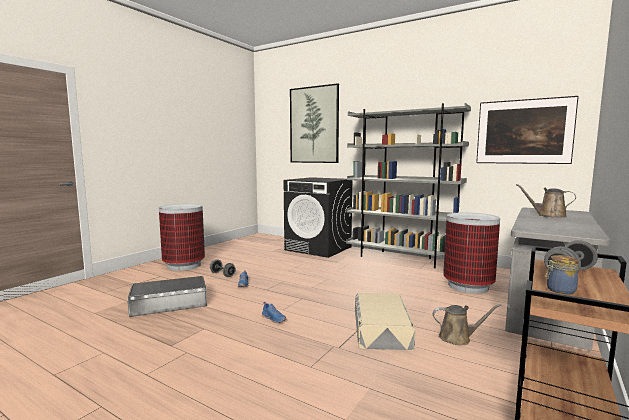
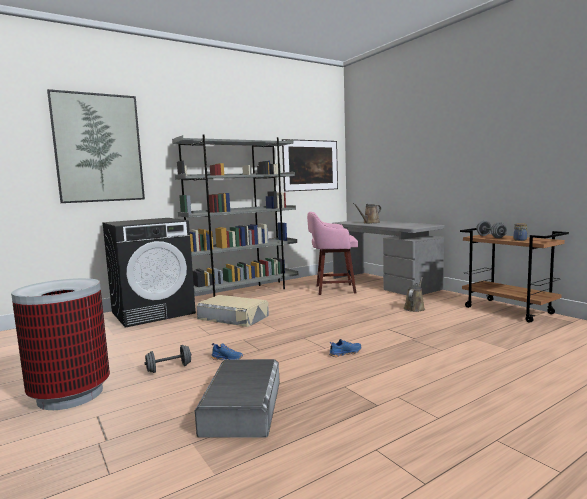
camera: 65 degrees left, 0 degrees up
beige storage box [355,292,416,351] -> beige storage box moved to [196,295,269,327]
trash can [443,213,500,294] -> pink stool [307,212,358,295]

